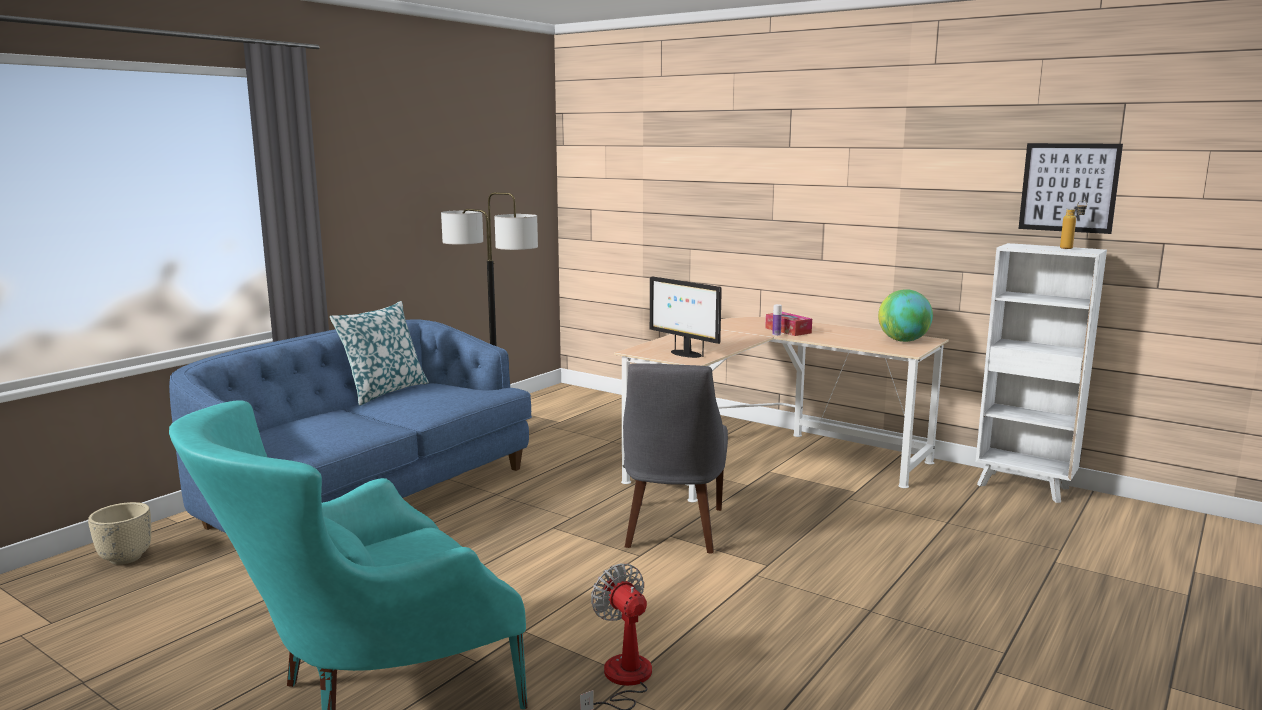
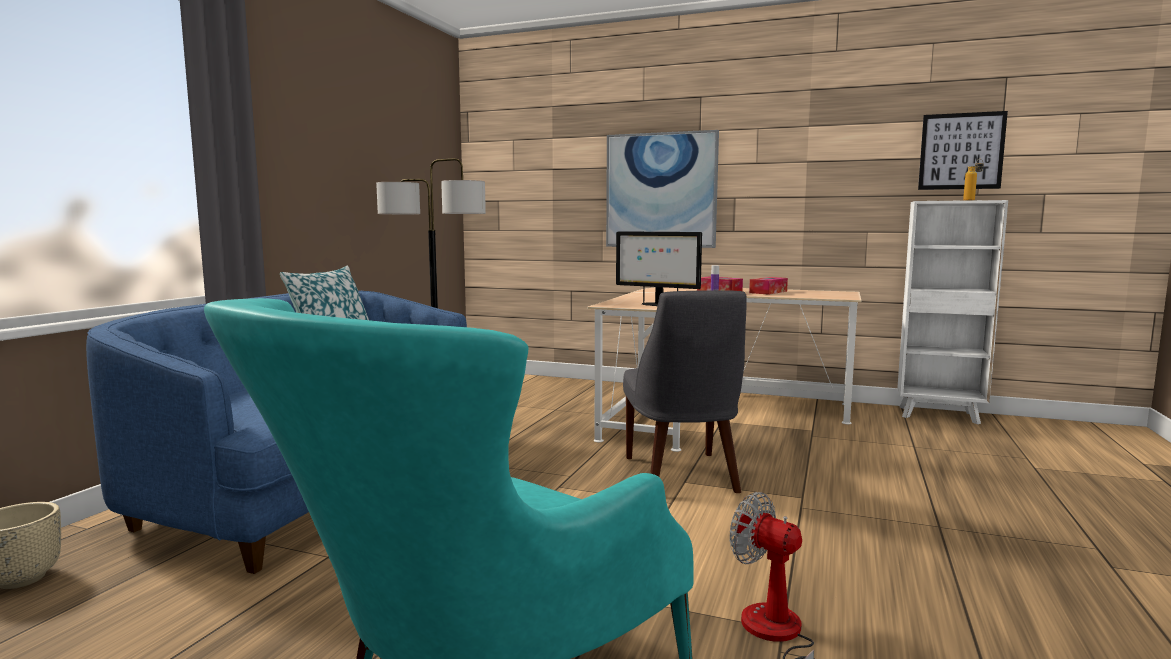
camera: 15 degrees left, 5 degrees down
globe [878,289,933,342] -> none
none -> picture [606,130,719,248]
none -> tissue box [749,277,788,295]

